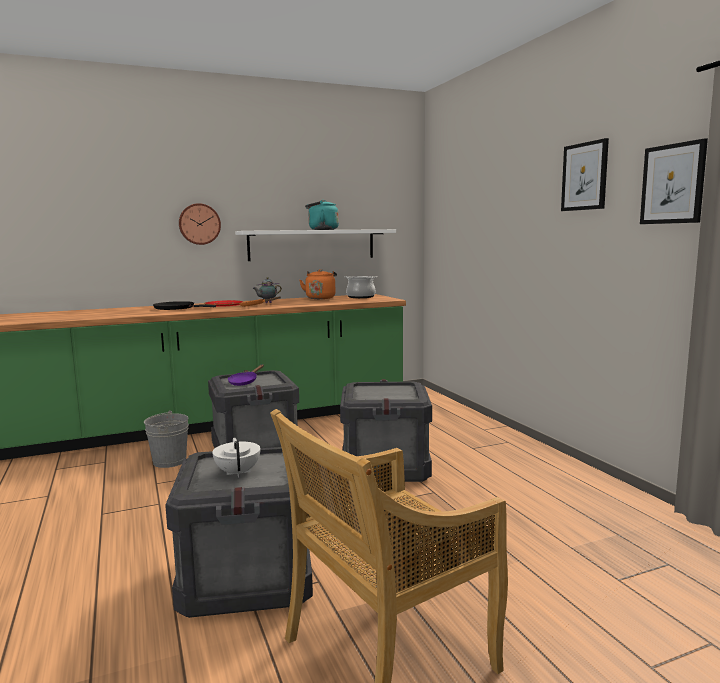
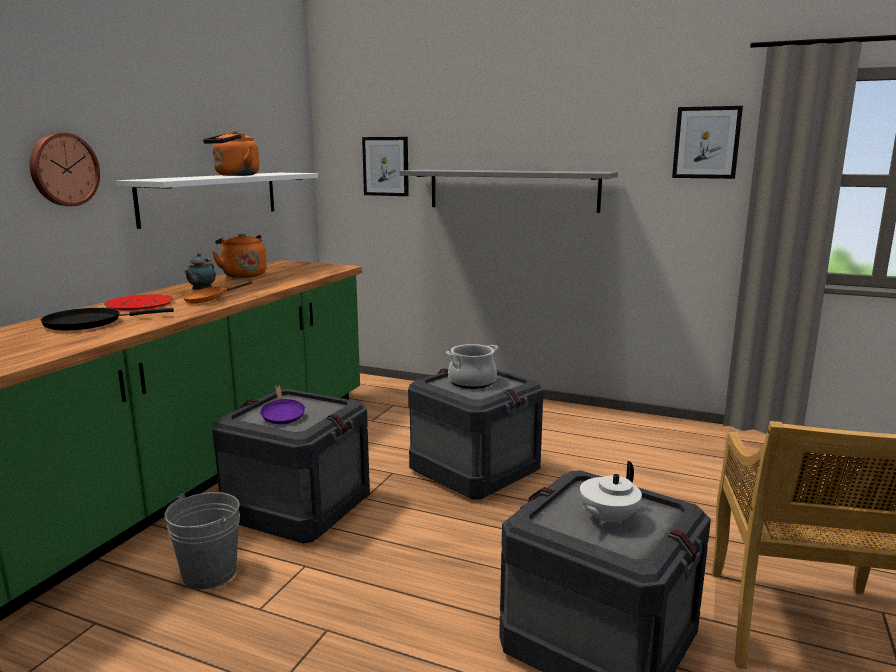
camera: 45 degrees left, 5 degrees up
white teapot [212,438,260,478] -> white teapot turned 75 degrees counterclockwise [580,461,642,526]
turquoise kettle [305,200,339,230] -> orange kettle [203,131,259,176]
cooking pot [344,276,377,298] -> cooking pot moved to [446,344,499,389]
picture [561,138,609,211] -> picture moved to [362,137,409,196]
none -> grey shelf [400,170,618,213]

